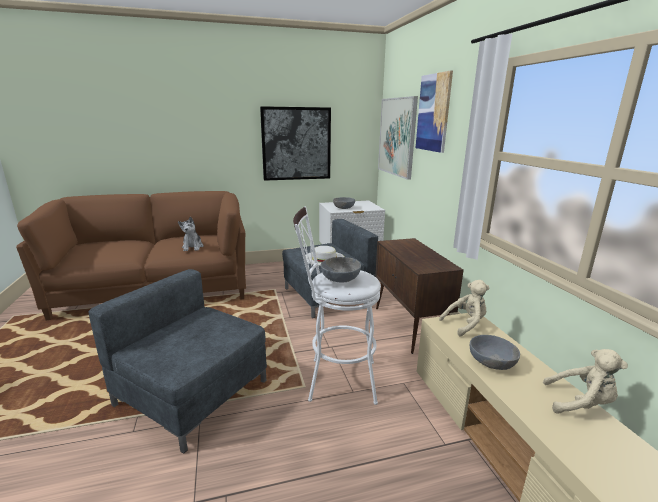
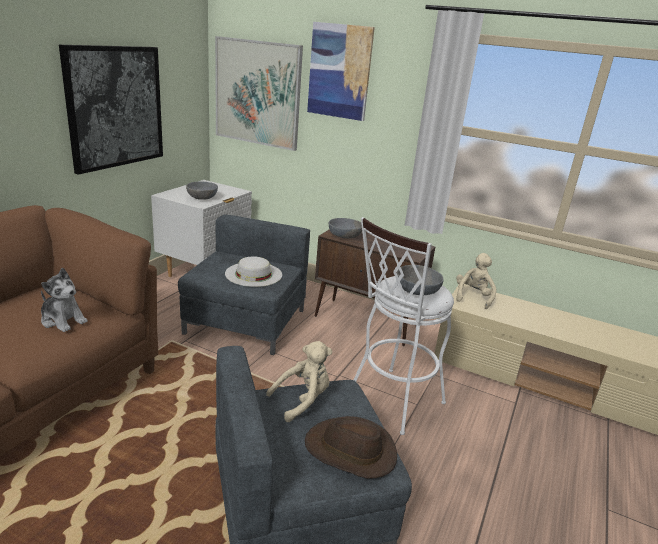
camera: 50 degrees left, 5 degrees up
grey bowl [470,335,520,370] -> grey bowl moved to [329,218,362,238]
beige plush toy [543,349,628,414] -> beige plush toy moved to [266,341,332,422]
none -> brown hat [305,416,397,479]

